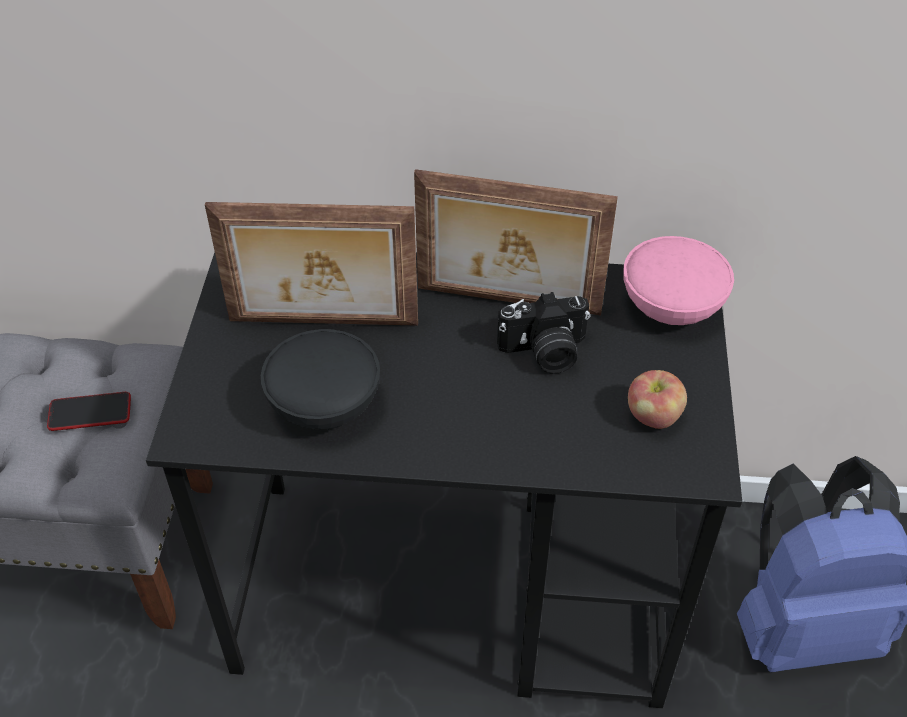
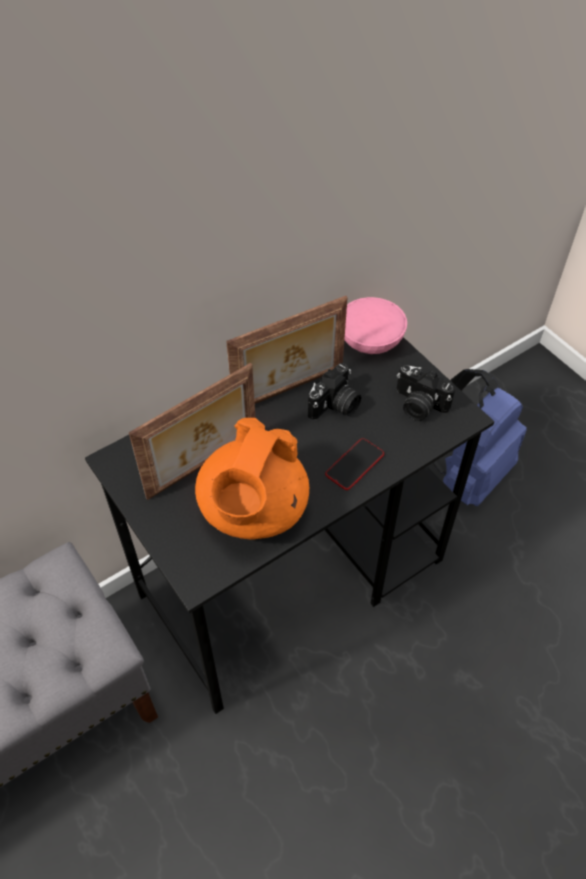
camera: 40 degrees left, 5 degrees up
phone [47,392,131,431] -> phone moved to [325,438,384,490]
black bowl [261,329,380,430] -> orange teapot [195,418,309,539]
apple [628,370,687,429] -> camera [397,365,455,421]

